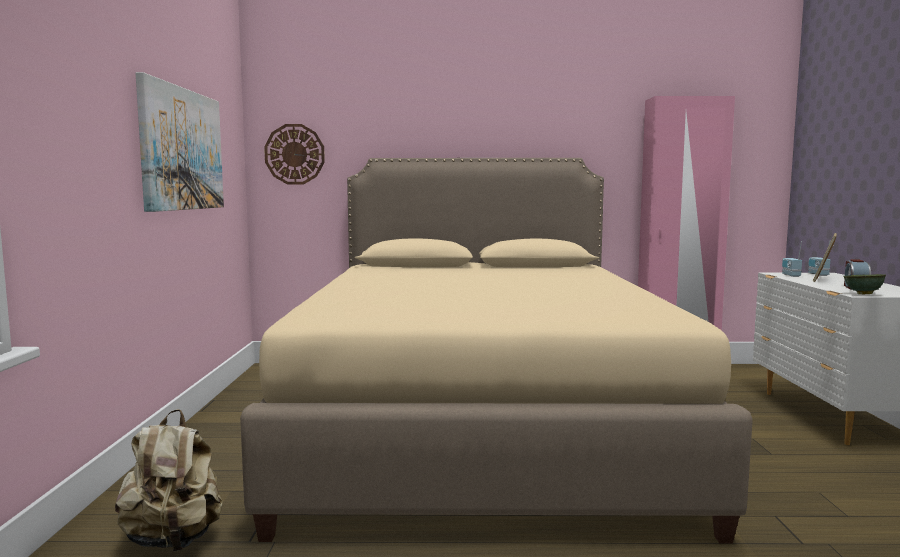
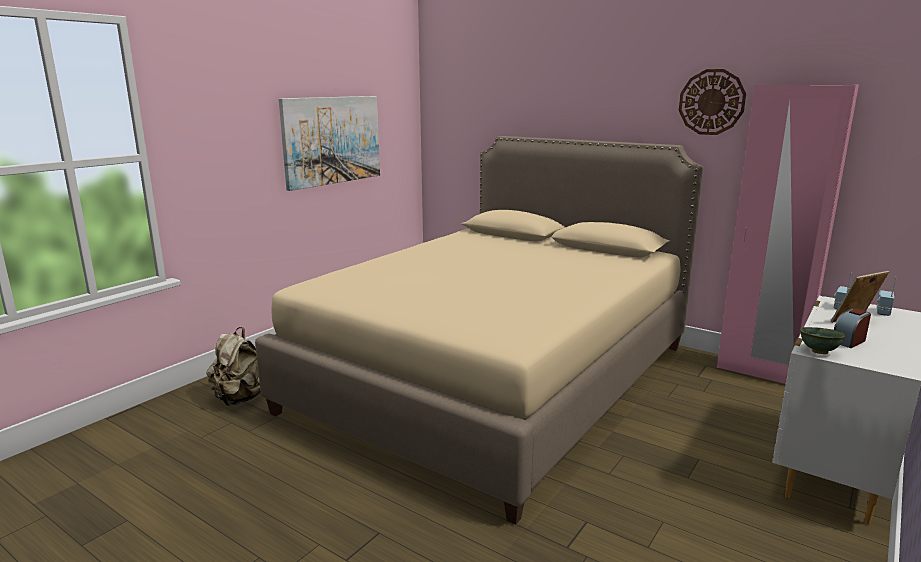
camera: 35 degrees right, 10 degrees up
wall clock [264,124,325,185] -> wall clock moved to [679,69,746,135]

